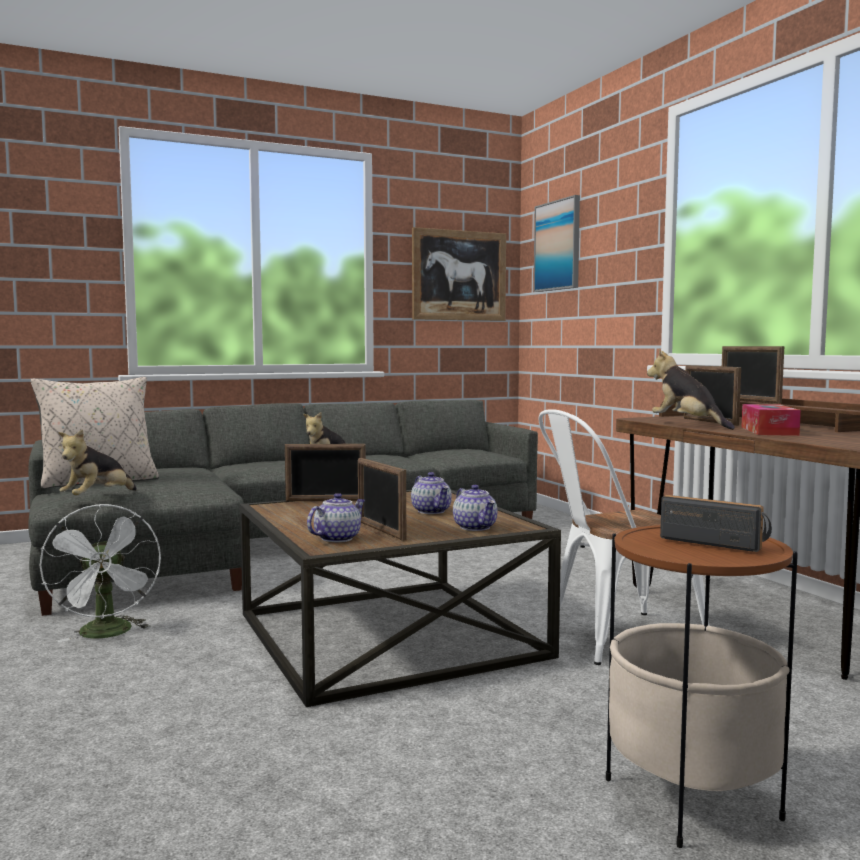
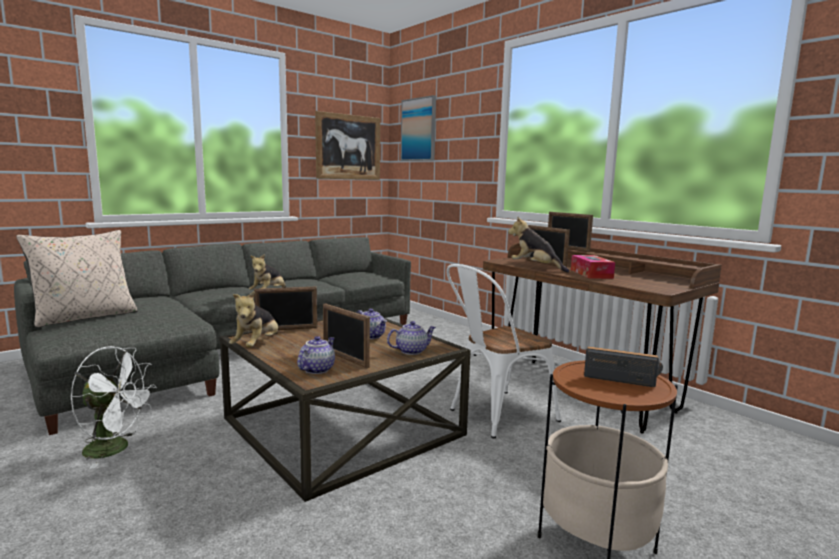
camera: 15 degrees left, 5 degrees up
white fan [40,504,161,642] -> white fan turned 45 degrees counterclockwise [70,346,157,469]
plush toy [58,429,137,495] -> plush toy moved to [229,291,278,347]
teapot [453,485,497,531] -> teapot turned 75 degrees counterclockwise [387,321,436,355]

